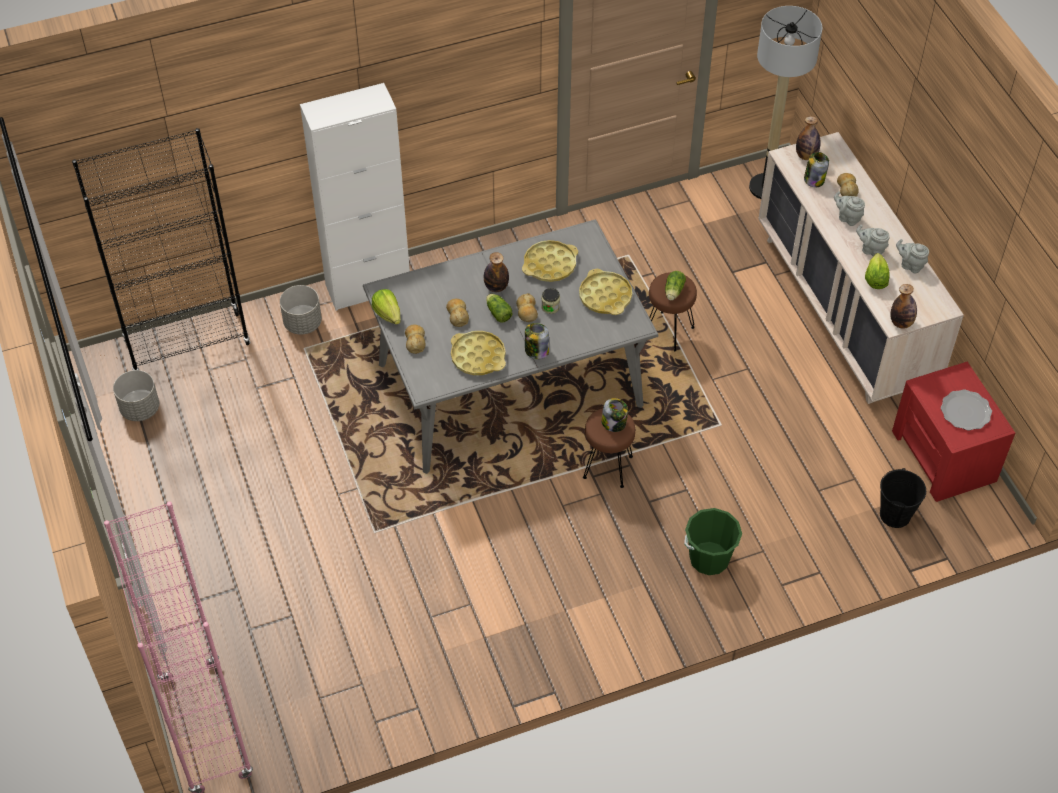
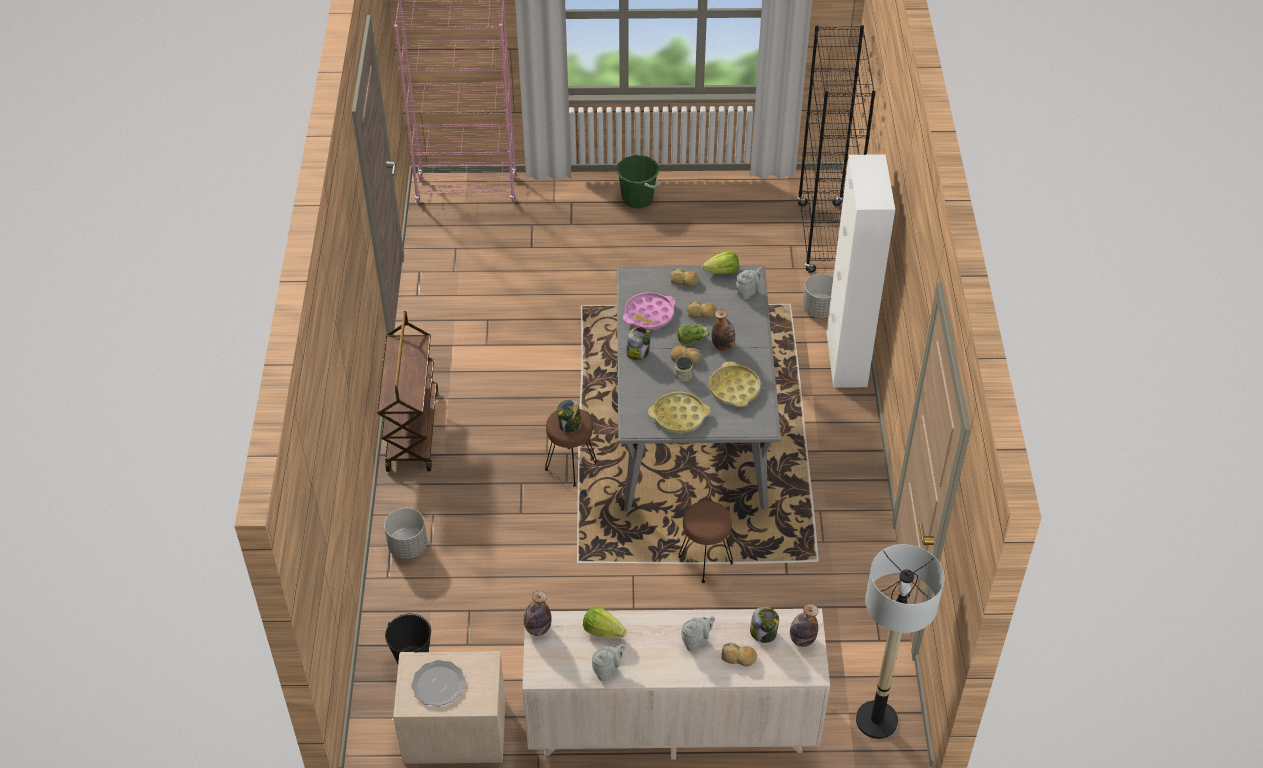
camera: 110 degrees right, 5 degrees down
grey planter [113,370,159,421] -> grey planter moved to [384,508,427,559]
yellow tray [451,331,506,375] -> pink tray [623,292,675,330]
lettuce [665,271,686,300] -> none
green bucket [684,508,742,575] -> green bucket moved to [616,155,660,209]
grey teapot [856,225,890,256] -> grey teapot moved to [736,267,762,299]
red nightstand [892,362,1015,502] -> beige nightstand [393,651,506,764]
none -> brown cart [377,311,438,472]

